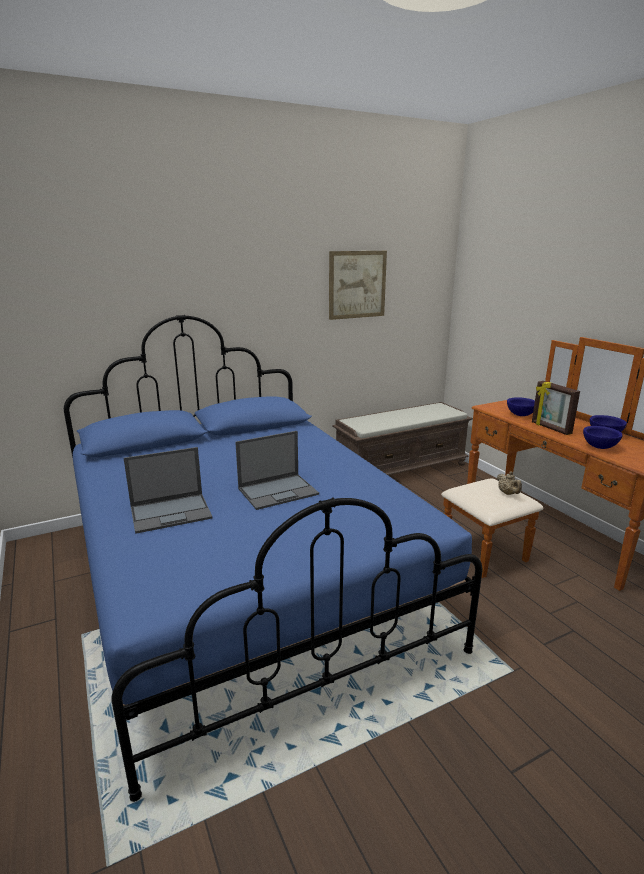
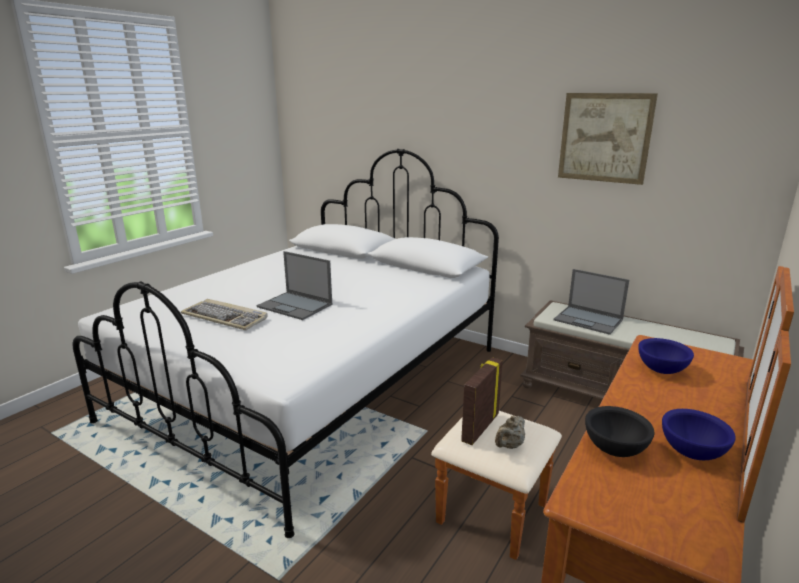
camera: 60 degrees right, 0 degrees up
blue bed [64,315,482,802] -> white bed [73,149,499,538]
laptop [124,447,212,534] -> laptop moved to [554,269,629,335]
picture frame [532,381,580,435] -> picture frame moved to [461,357,503,445]
blue bowl [583,426,623,449] -> black bowl [585,406,655,457]
none -> keyboard [181,299,268,330]

